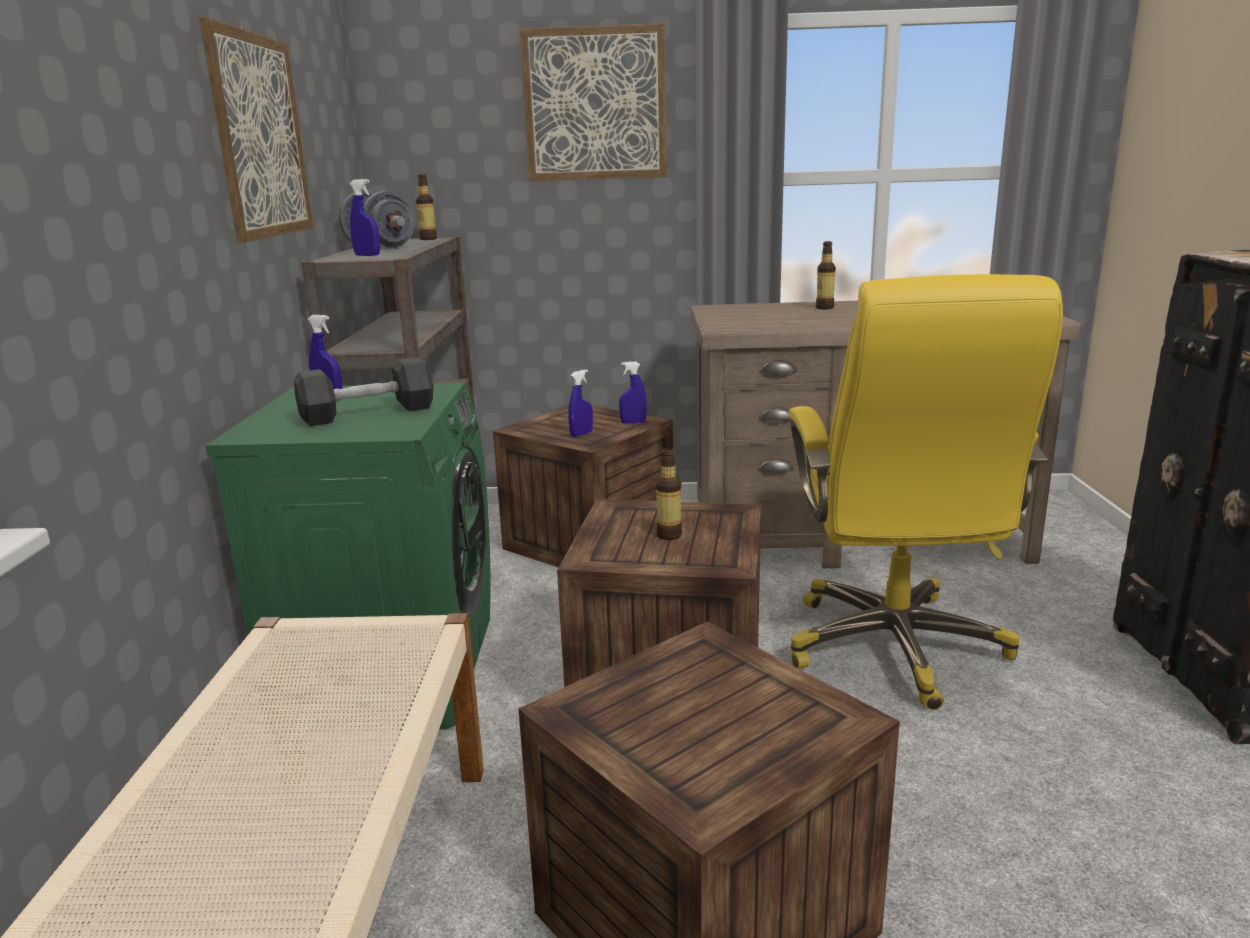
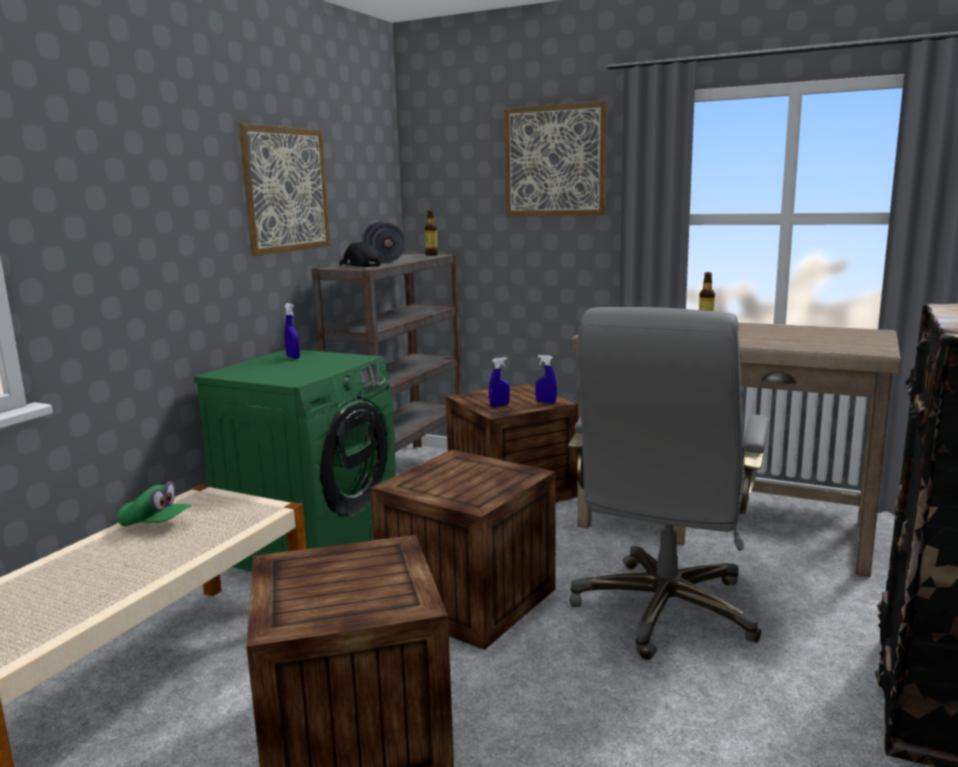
camera: 25 degrees right, 5 degrees down
black dumbbell [294,357,434,426] -> none
blue spray bottle [349,179,380,256] -> black cap [339,242,381,267]
bottle [656,448,682,540] -> none
yellow office chair [789,274,1063,710] -> grey office chair [568,307,769,660]
none -> green cap [117,481,191,527]

